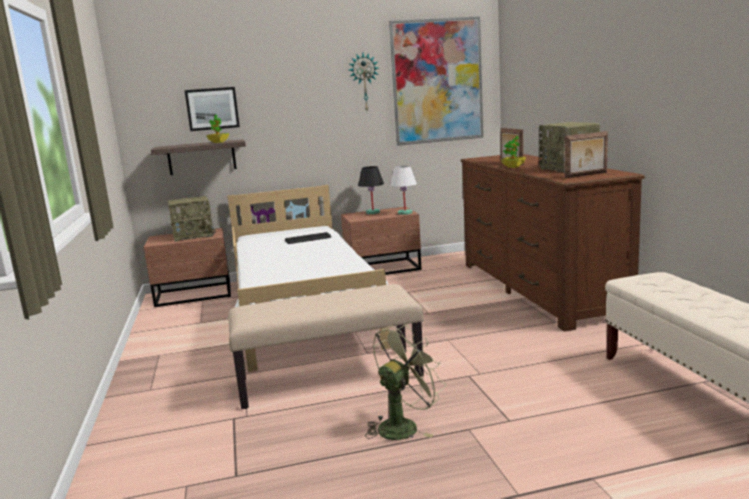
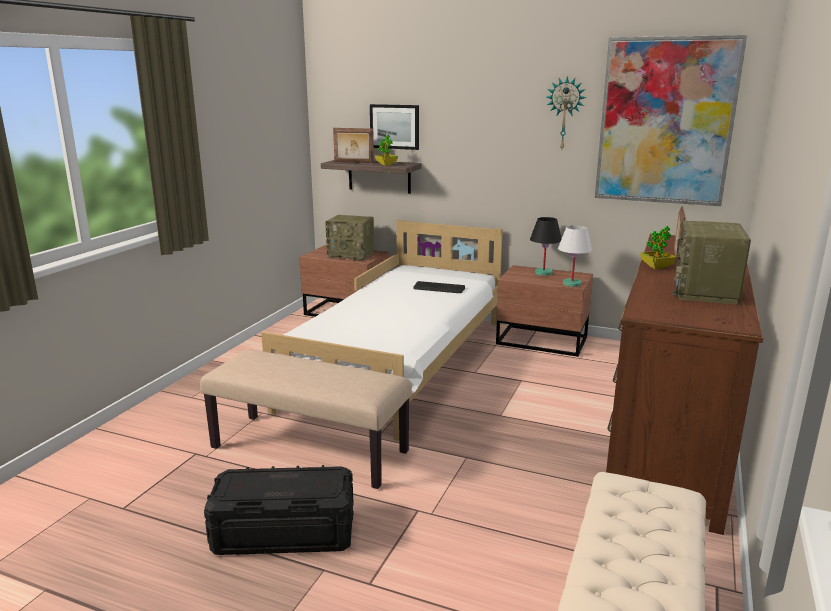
camera: 35 degrees right, 5 degrees up
green fan [365,324,446,440] -> black storage box [204,465,354,555]
picture frame [564,131,608,179] -> picture frame moved to [333,128,374,163]

